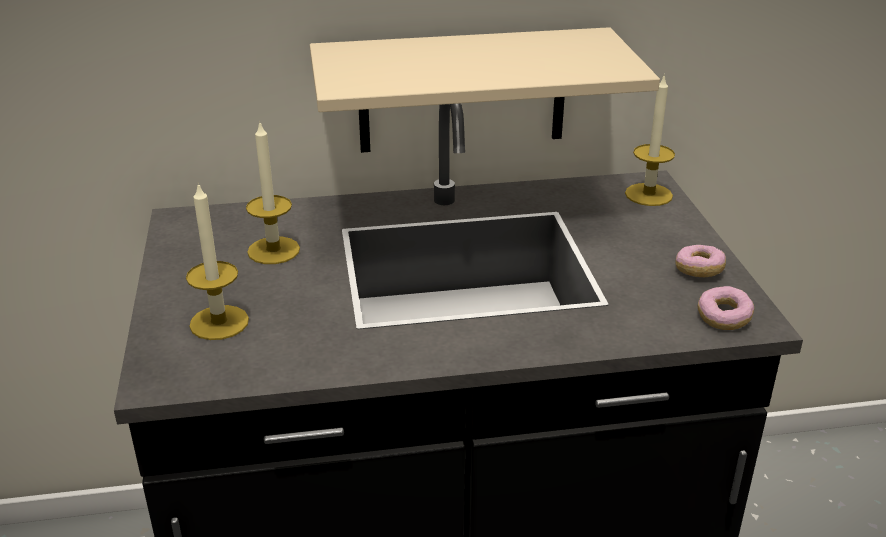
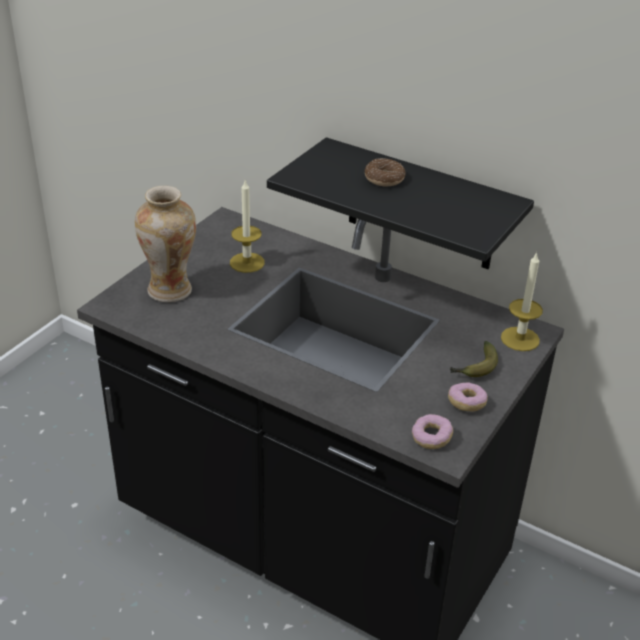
camera: 40 degrees right, 5 degrees up
candle [186,183,249,340] -> vase [135,186,196,302]
beige shelf [310,27,660,153] -> black shelf [267,137,534,269]
none -> donut [365,158,405,187]
none -> banana [450,341,498,377]

